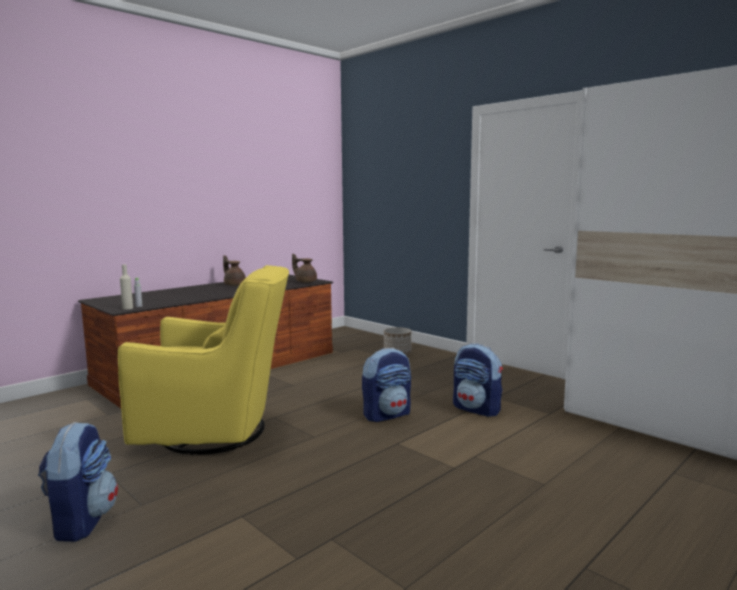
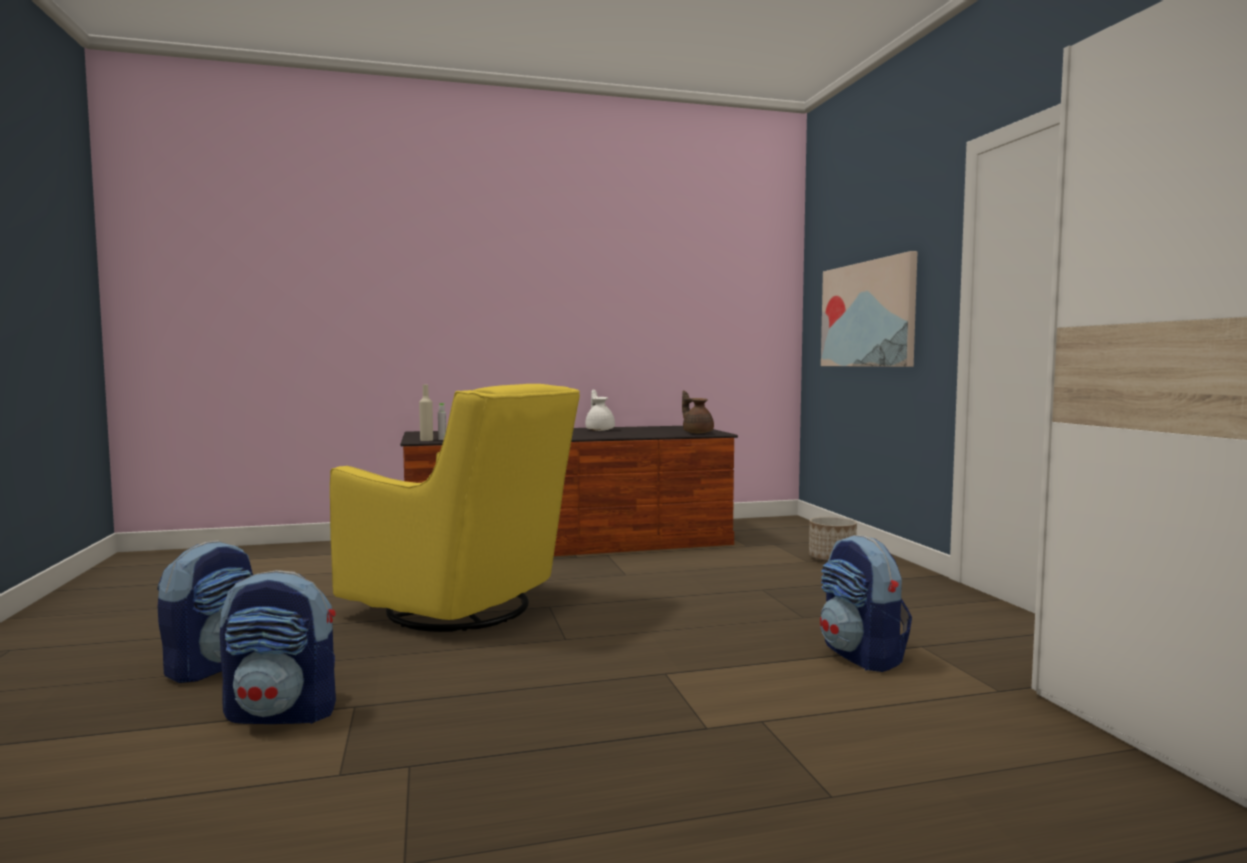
camera: 30 degrees right, 5 degrees down
brown teapot [223,255,246,286] -> white teapot [585,390,615,431]
backpack [362,348,411,422] -> backpack moved to [220,570,336,724]
none -> picture [821,251,917,367]

